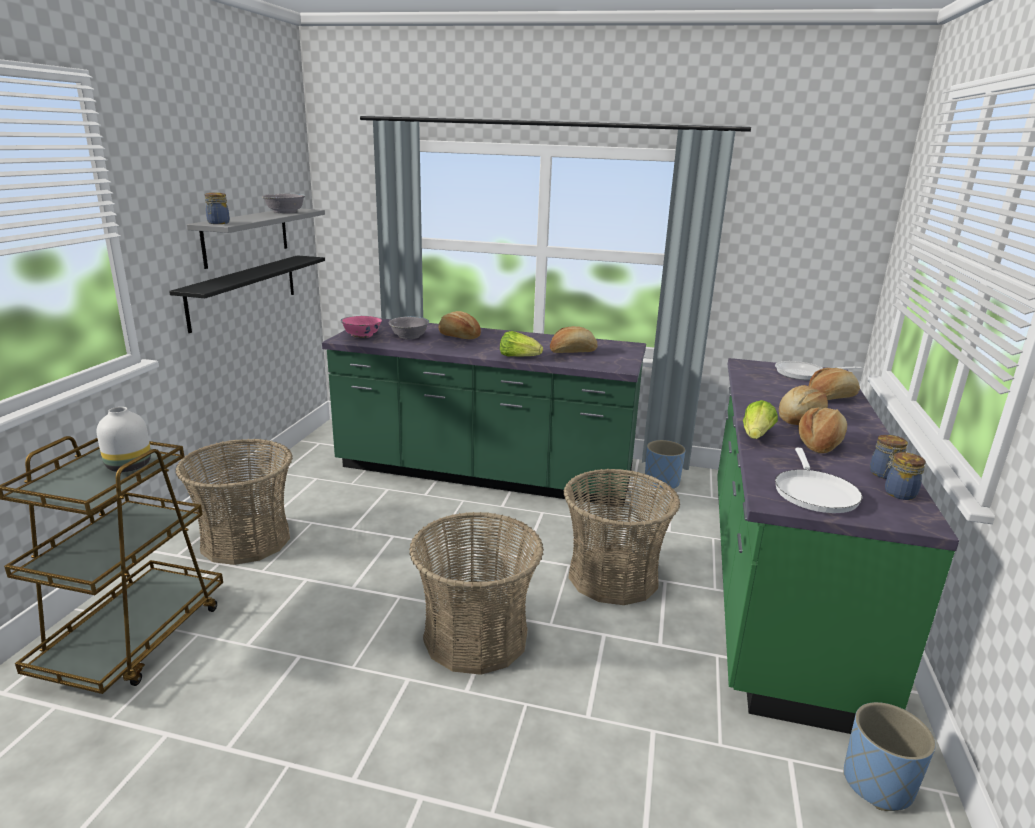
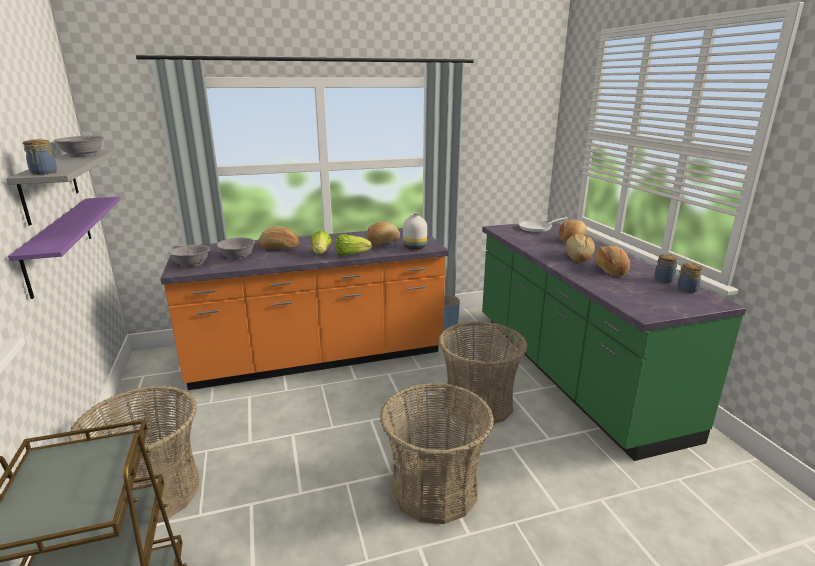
camera: 30 degrees left, 0 degrees up
white vase [97,407,151,472] -> white vase moved to [403,213,427,250]
black shelf [169,255,325,333] -> purple shelf [8,197,121,299]
green counter [322,318,646,508] -> orange counter [161,228,449,390]
pink bowl [341,316,382,338] -> grey bowl [169,245,210,267]
lettuce [743,400,778,439] -> lettuce moved to [311,231,332,254]
white frying pan [775,448,862,513] -> none
blue planter [844,702,936,811] -> none

